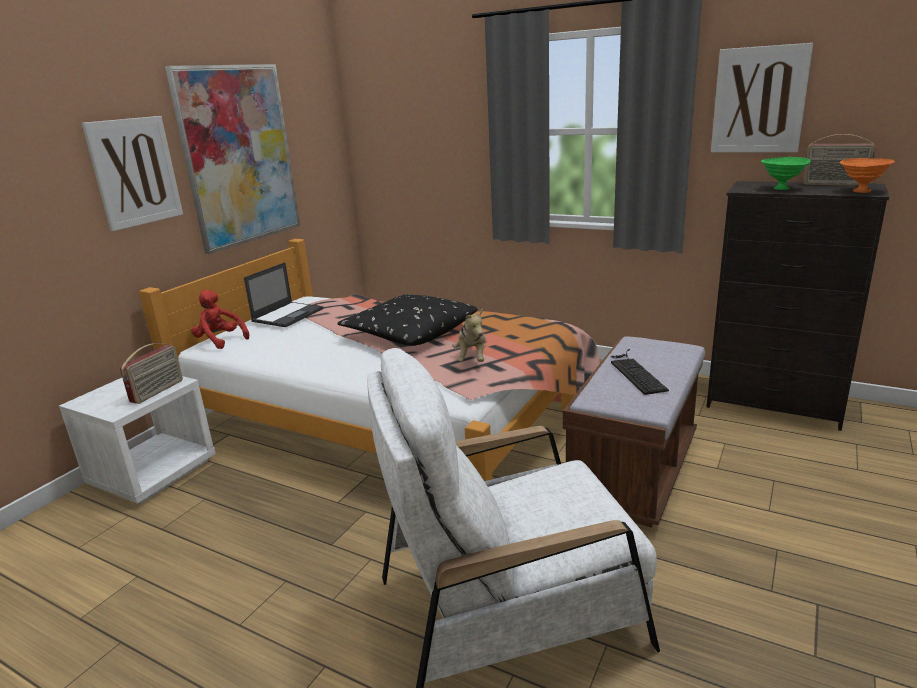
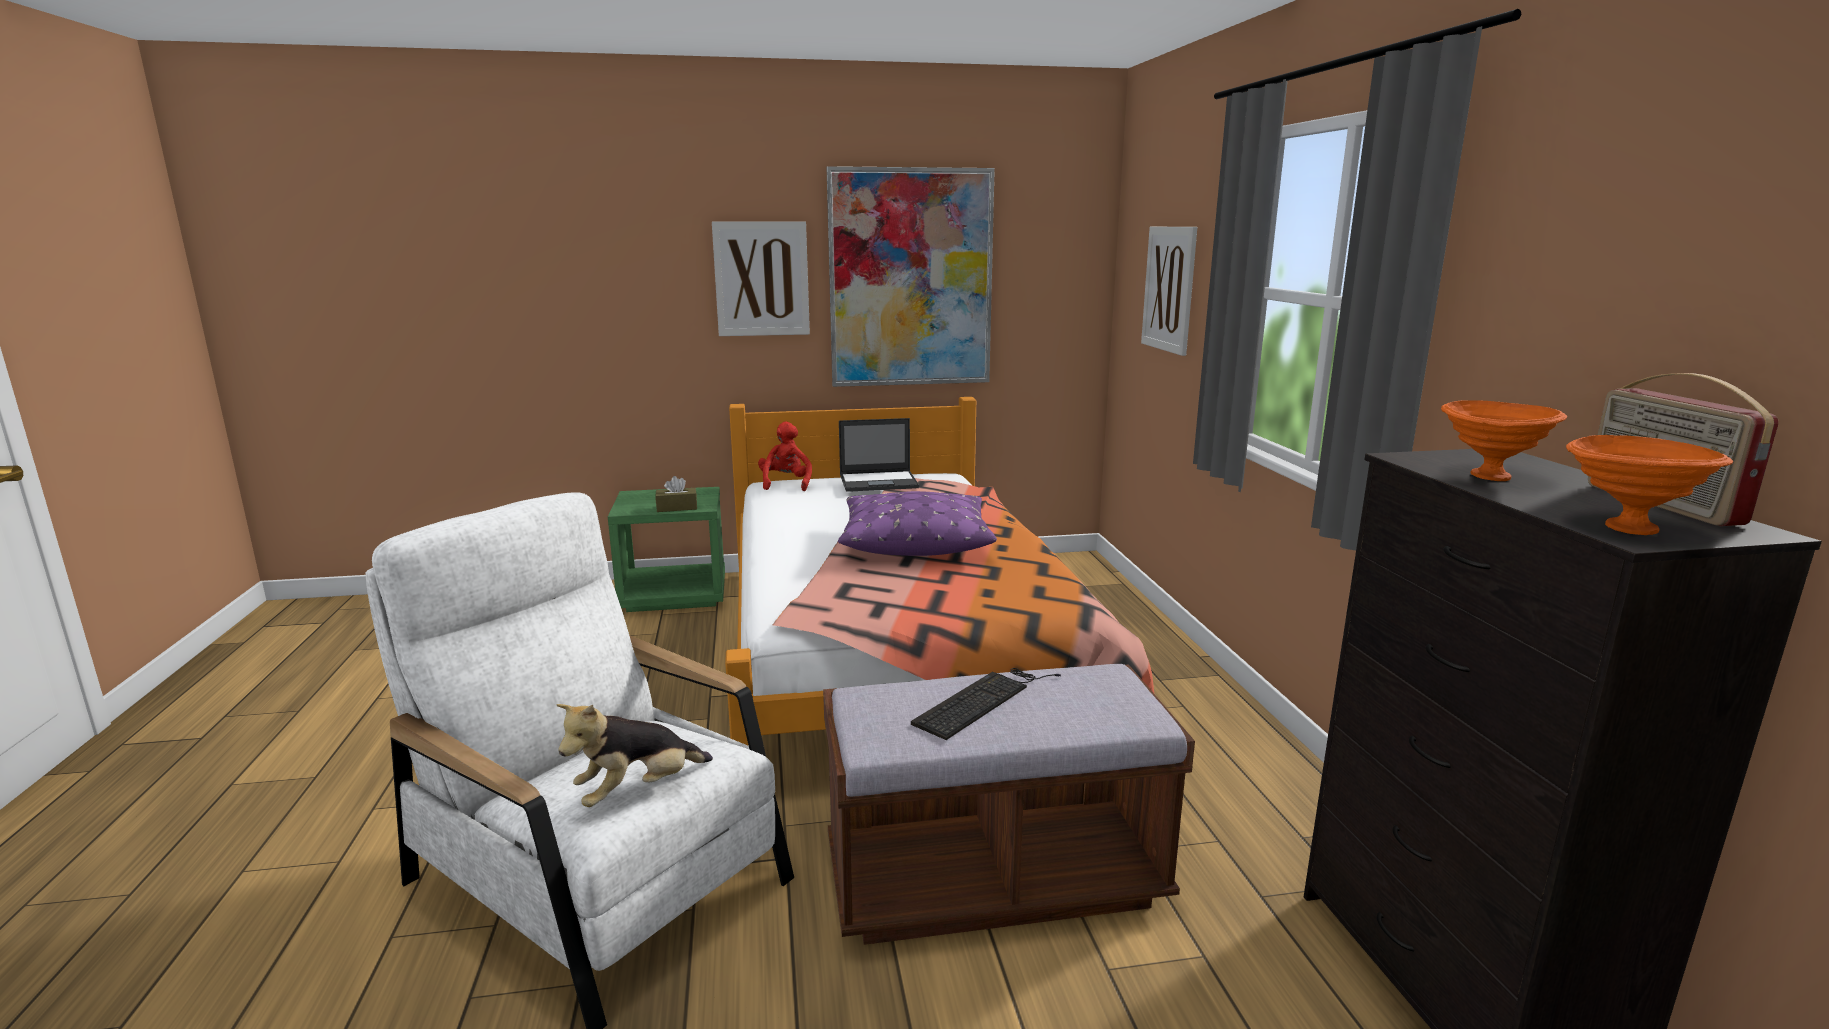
camera: 50 degrees right, 5 degrees down
white nightstand [59,376,216,504] -> green nightstand [608,487,725,612]
radio [120,343,183,404] -> brown tissue box [656,476,697,512]
black pillow [337,294,478,346] -> purple pillow [838,491,997,556]
plush toy [452,309,486,362] -> plush toy moved to [557,704,713,807]
picture [711,43,813,153] -> picture moved to [1141,227,1197,356]
green bowl [761,157,811,190] -> orange bowl [1441,400,1567,481]

